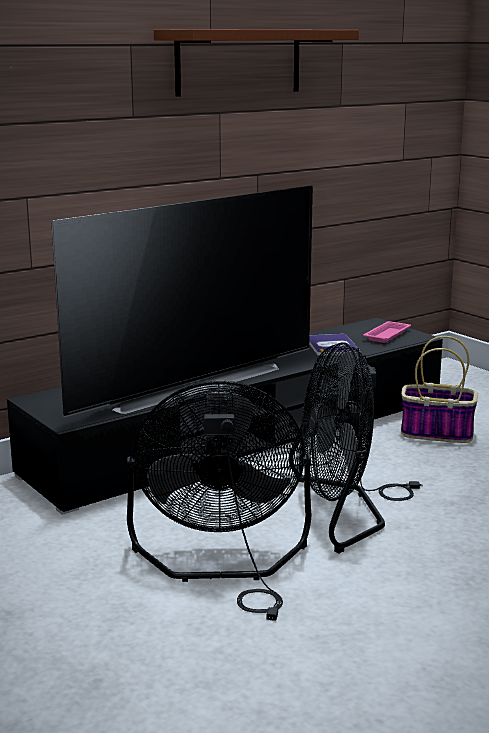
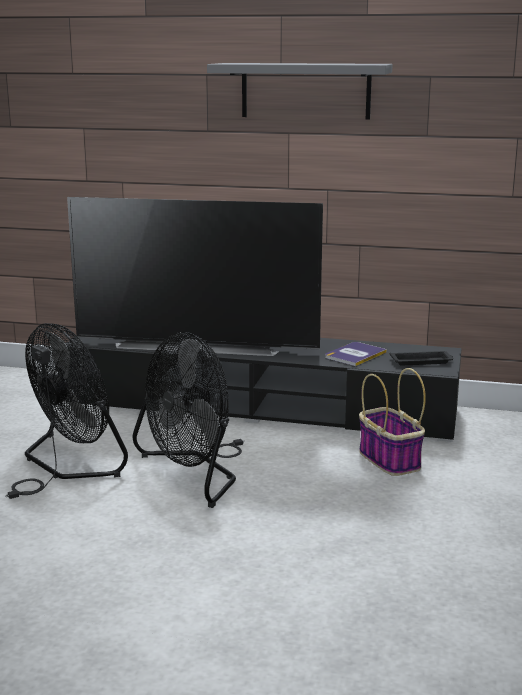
camera: 50 degrees right, 0 degrees up
brown shelf [154,29,359,97] -> grey shelf [207,63,393,120]
black fan [289,342,423,554] -> black fan turned 75 degrees counterclockwise [133,332,244,508]
pink tray [363,321,411,343] -> black tray [390,351,453,365]

